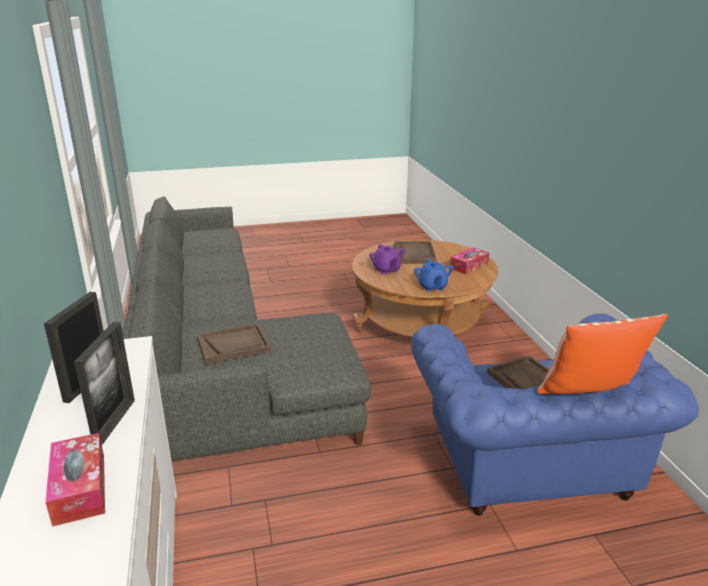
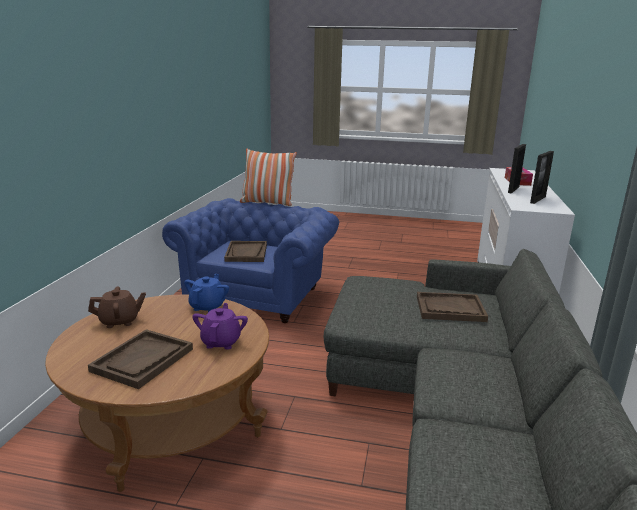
camera: 155 degrees left, 5 degrees down
tissue box [450,247,489,275] -> brown teapot [88,286,146,328]

